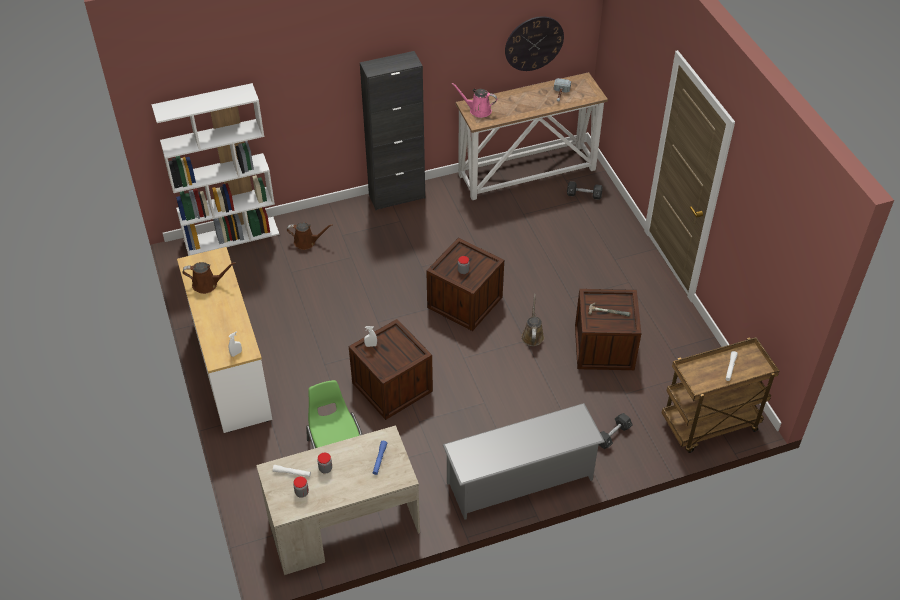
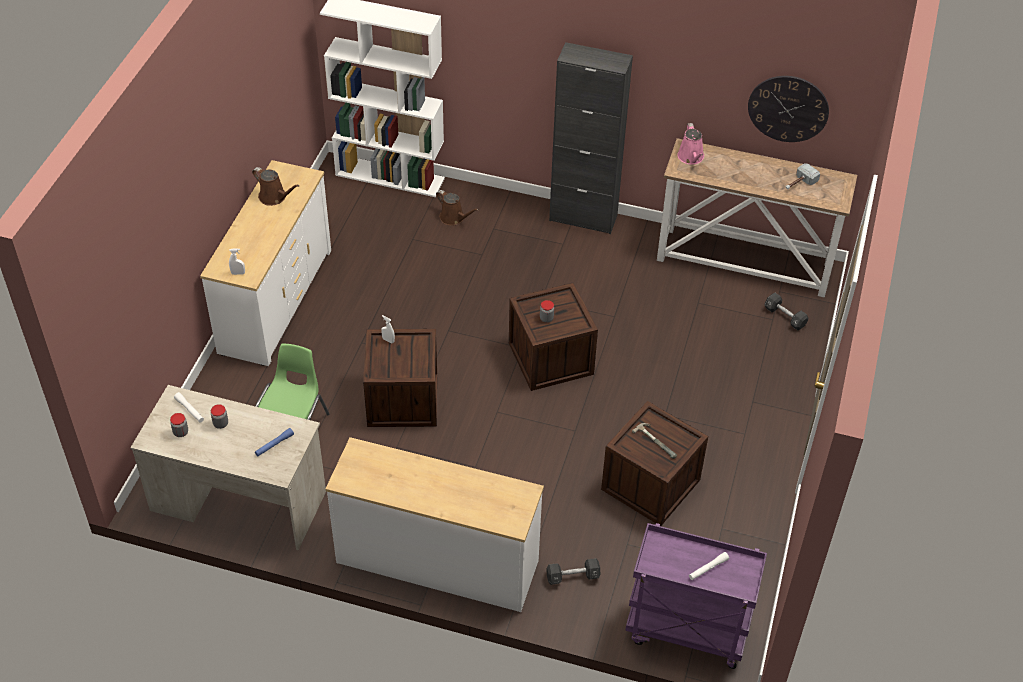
camera: 35 degrees right, 0 degrees up
grey shoe rack [443,403,605,520] -> white dresser [325,437,544,612]
pink watering can [451,83,497,118] -> pink watering can turned 150 degrees counterclockwise [677,123,704,164]
brown watering can [521,294,544,346] -> none
brown cart [661,337,779,453] -> purple cart [625,523,767,669]

